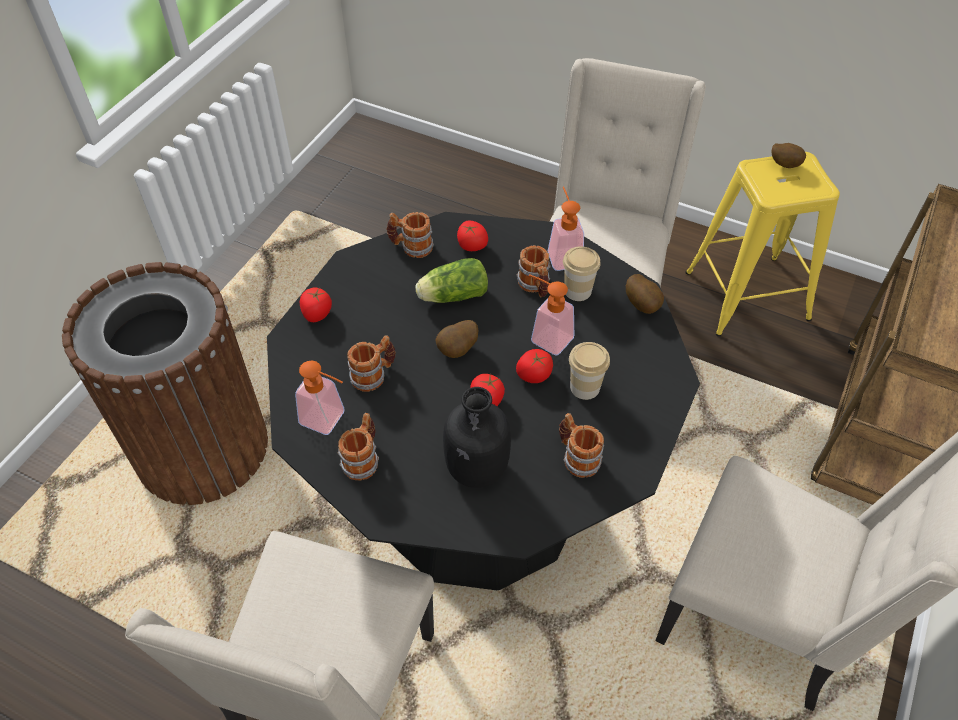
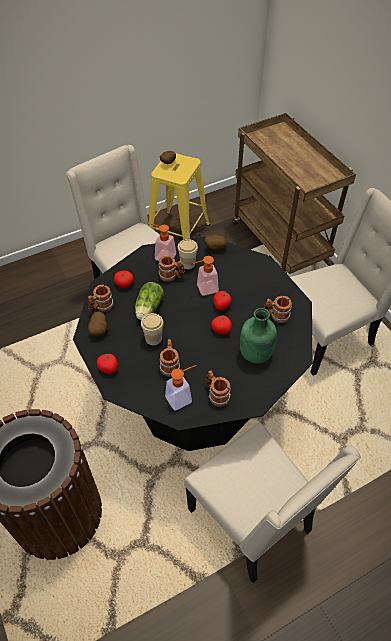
camera: 55 degrees left, 0 degrees up
potato [436,320,478,358] -> potato moved to [88,311,108,337]
black bottle [443,387,511,488] -> green bottle [240,308,277,364]
cup [569,342,610,400] -> cup moved to [141,313,164,345]

